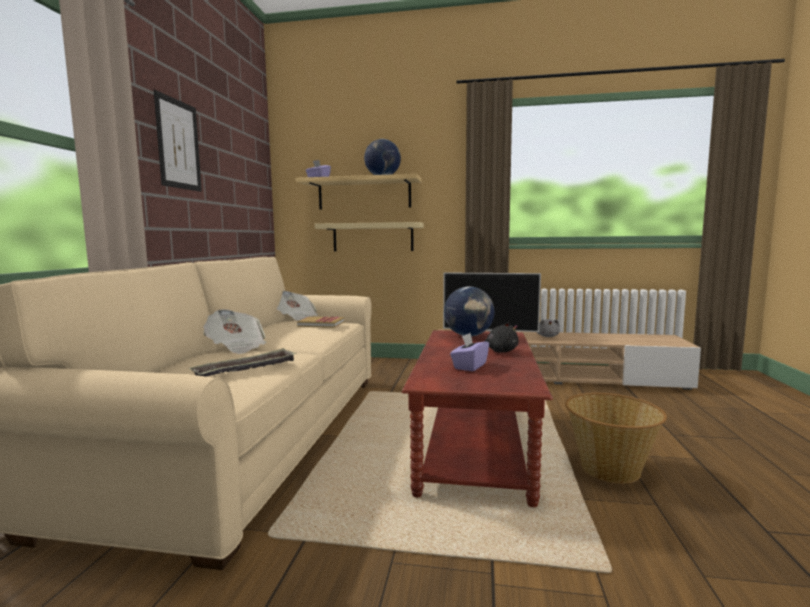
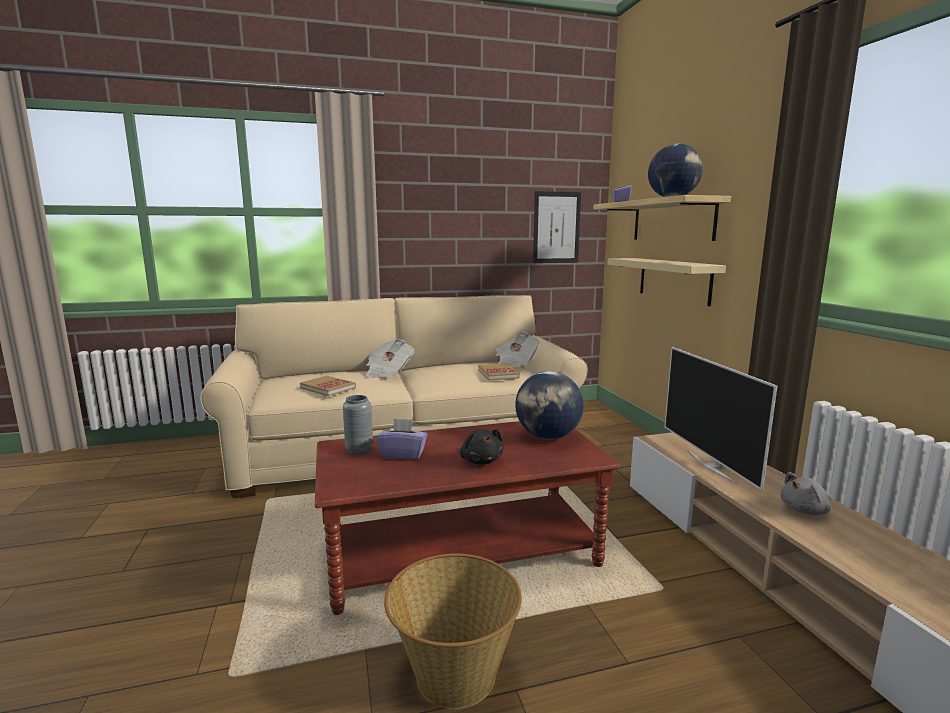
camera: 65 degrees right, 5 degrees up
picture [154,90,202,192] -> picture moved to [533,191,581,263]
tray [189,348,296,377] -> book [300,376,356,396]
none -> grey vase [343,395,373,454]

